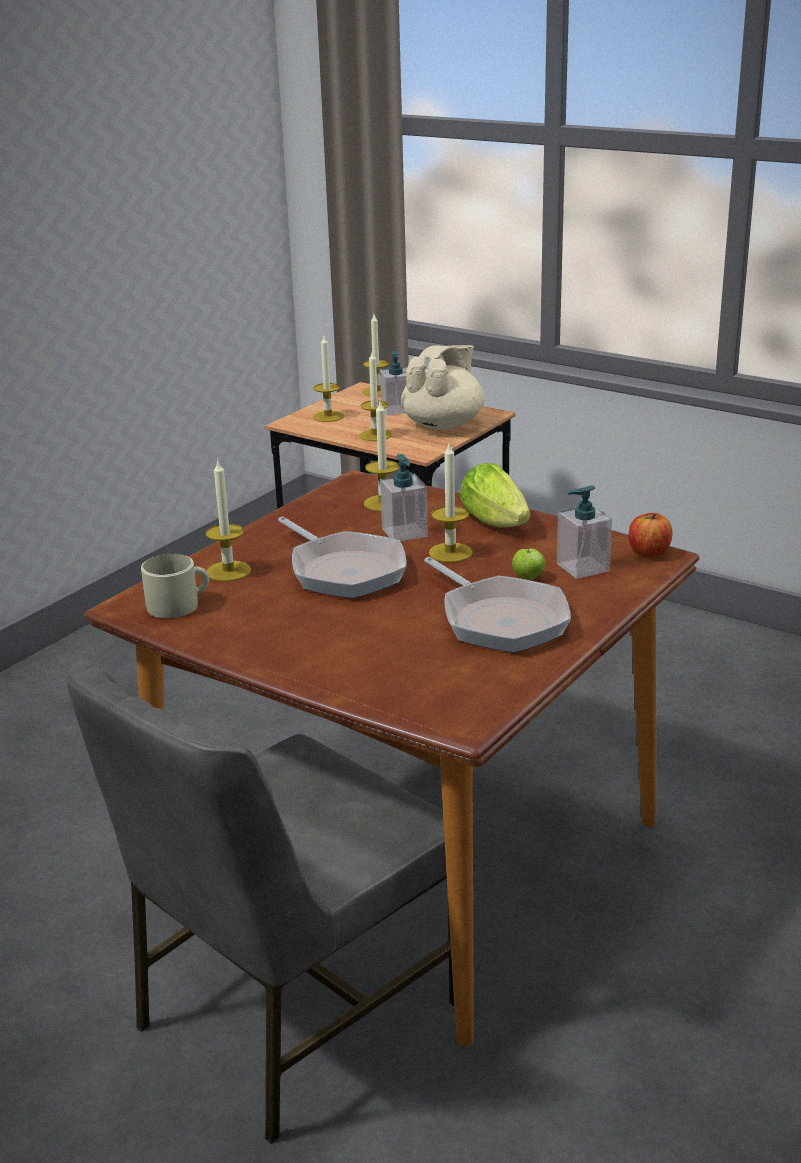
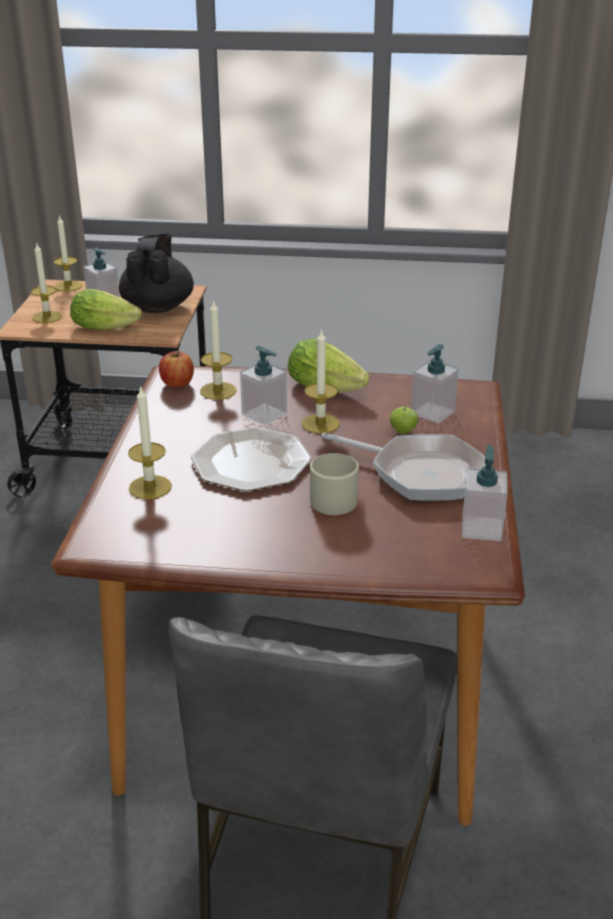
camera: 30 degrees left, 5 degrees up
beige mug [141,554,209,618] -> beige mug moved to [310,453,359,515]
frying pan [278,517,407,598] -> plate [191,427,311,491]
candle [359,352,392,441] -> lettuce [70,289,142,330]
beige teapot [401,345,485,430] -> black teapot [119,234,194,313]
apple [629,513,672,558] -> apple moved to [159,351,194,388]
none -> soap dispenser [462,445,508,541]

